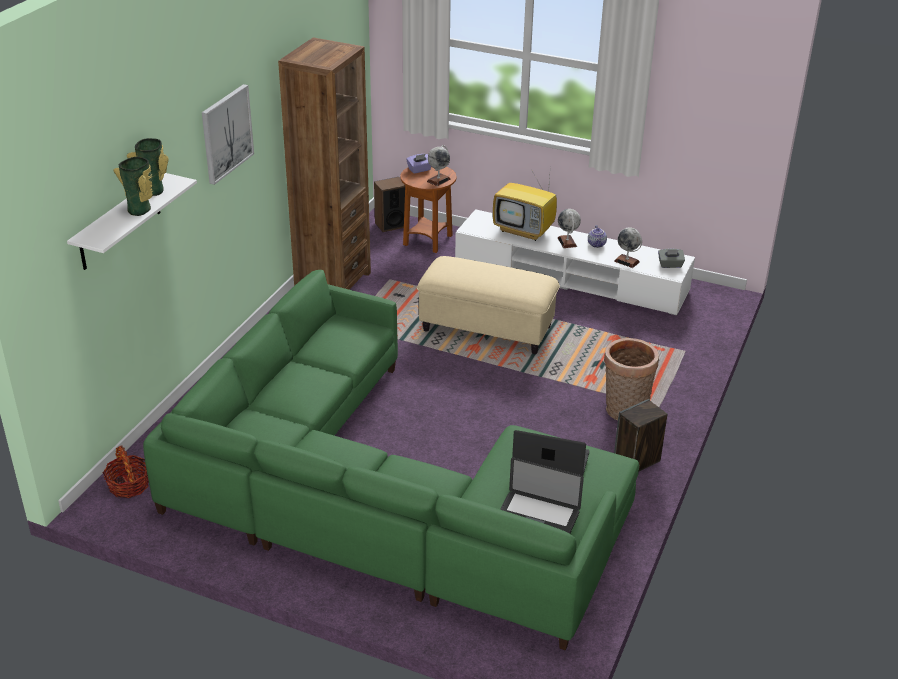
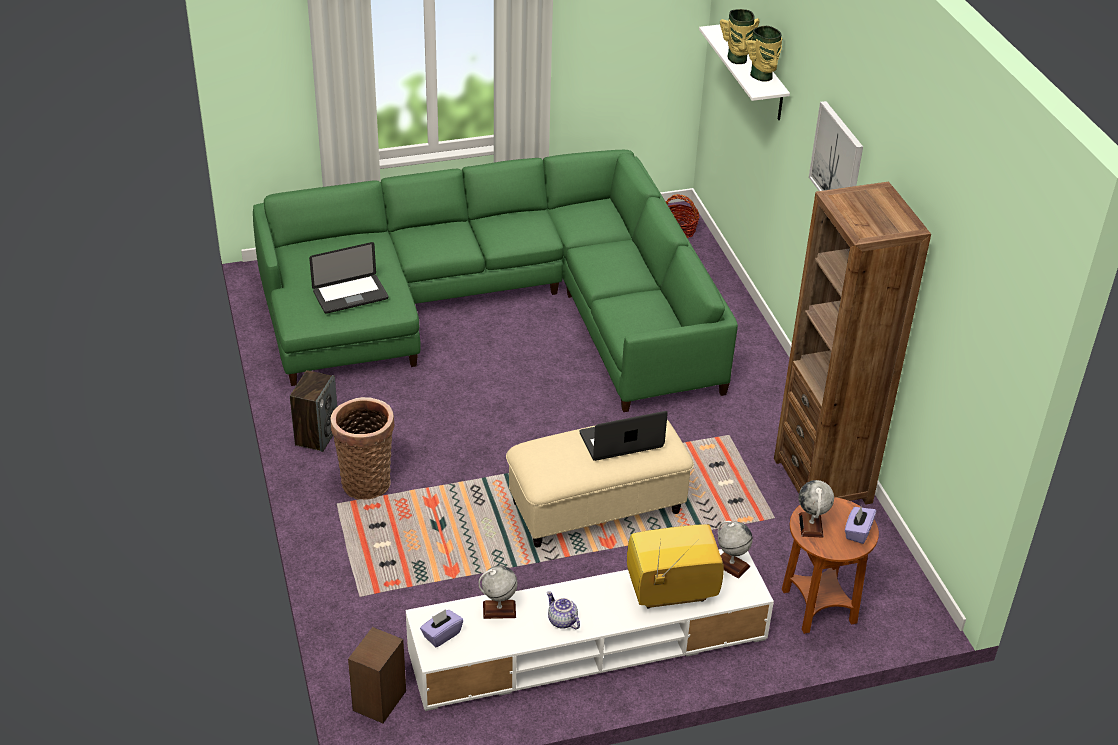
camera: 140 degrees right, 5 degrees up
speaker [374,177,405,232] -> speaker moved to [348,627,406,723]
laptop [500,458,584,534] -> laptop moved to [580,411,668,461]
globe [558,209,581,248] -> globe moved to [718,521,753,579]
grey tissue box [658,249,685,268] -> purple tissue box [420,609,463,648]

